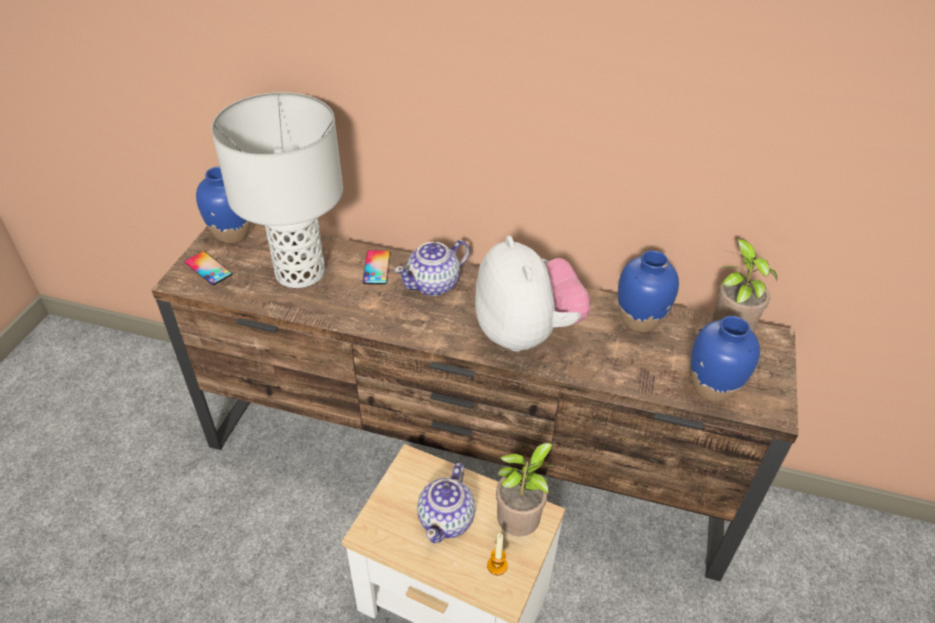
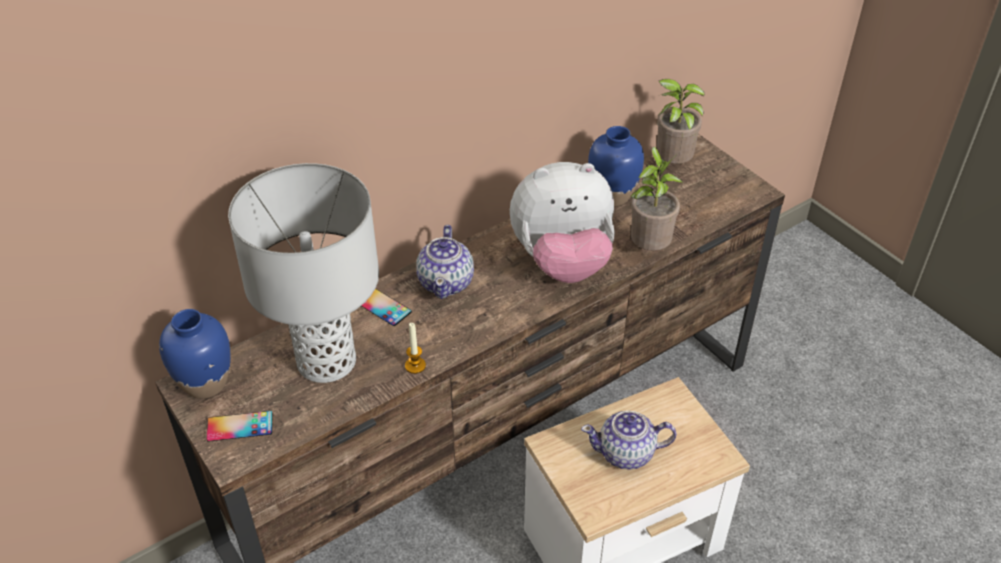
camera: 50 degrees left, 0 degrees up
teapot [417,463,476,543] -> teapot turned 120 degrees clockwise [581,411,677,470]
plush toy [475,236,590,351] -> plush toy turned 150 degrees clockwise [510,162,615,283]
candle [487,533,508,575] -> candle moved to [405,323,426,374]
potted plant [496,443,557,536] -> potted plant moved to [631,147,682,251]
blue vase [690,316,760,402] -> none

